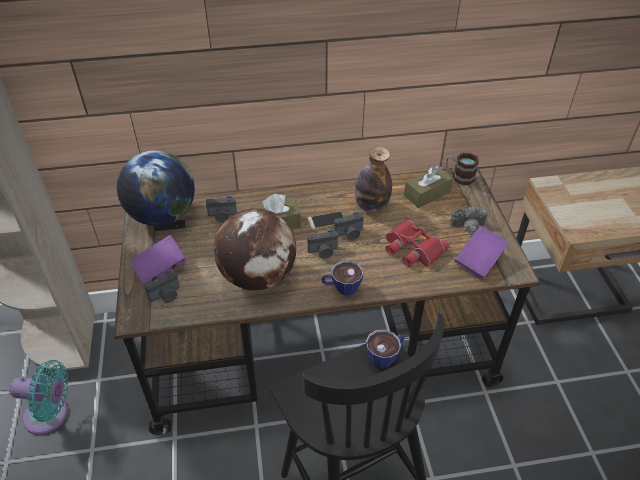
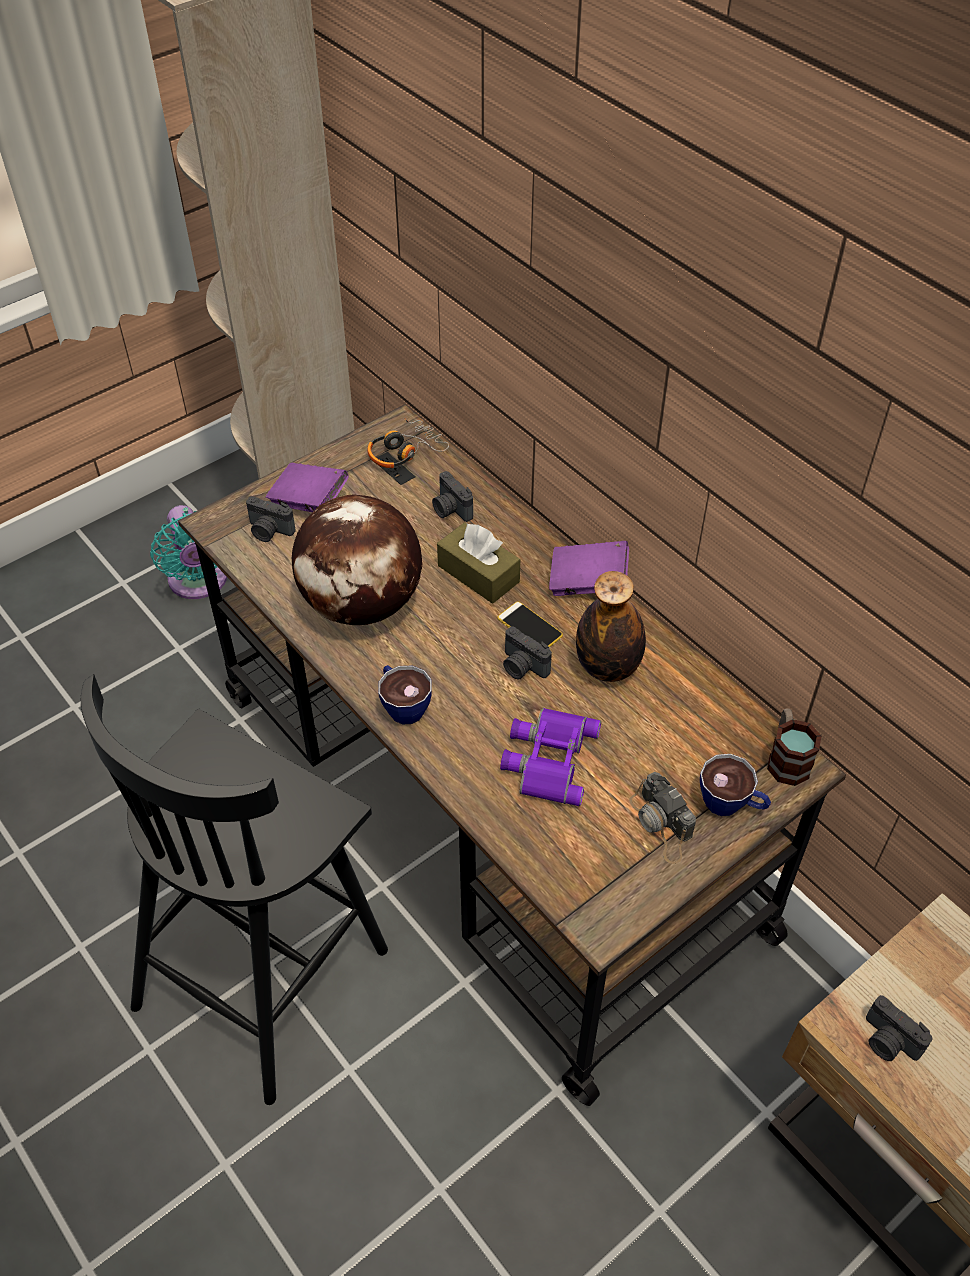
camera: 60 degrees right, 5 degrees up
globe [117,150,195,226] -> headphones [367,418,449,468]
camera [307,230,338,259] -> camera moved to [866,995,933,1061]
cup [366,329,405,368] -> cup moved to [700,754,771,816]
red binoculars [385,218,449,267] -> purple binoculars [500,708,601,806]
brown tissue box [404,165,453,208] -> none
purple book [454,226,509,279] -> purple book moved to [549,541,629,596]

